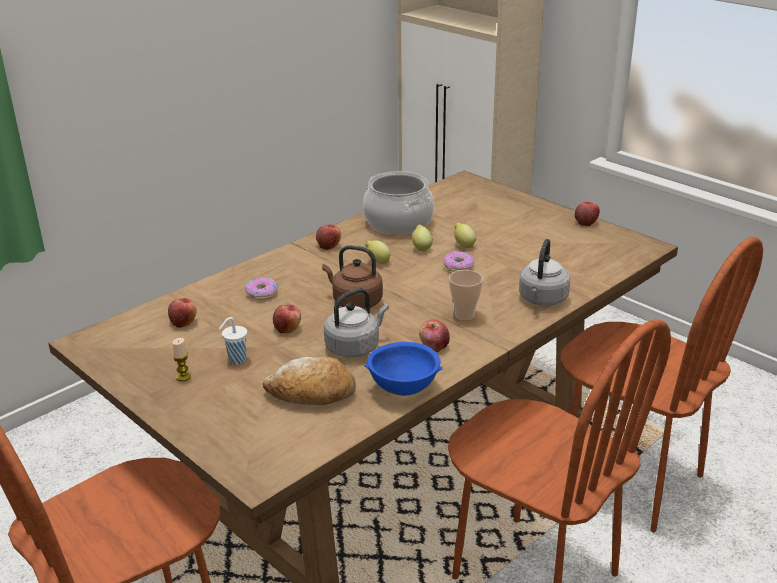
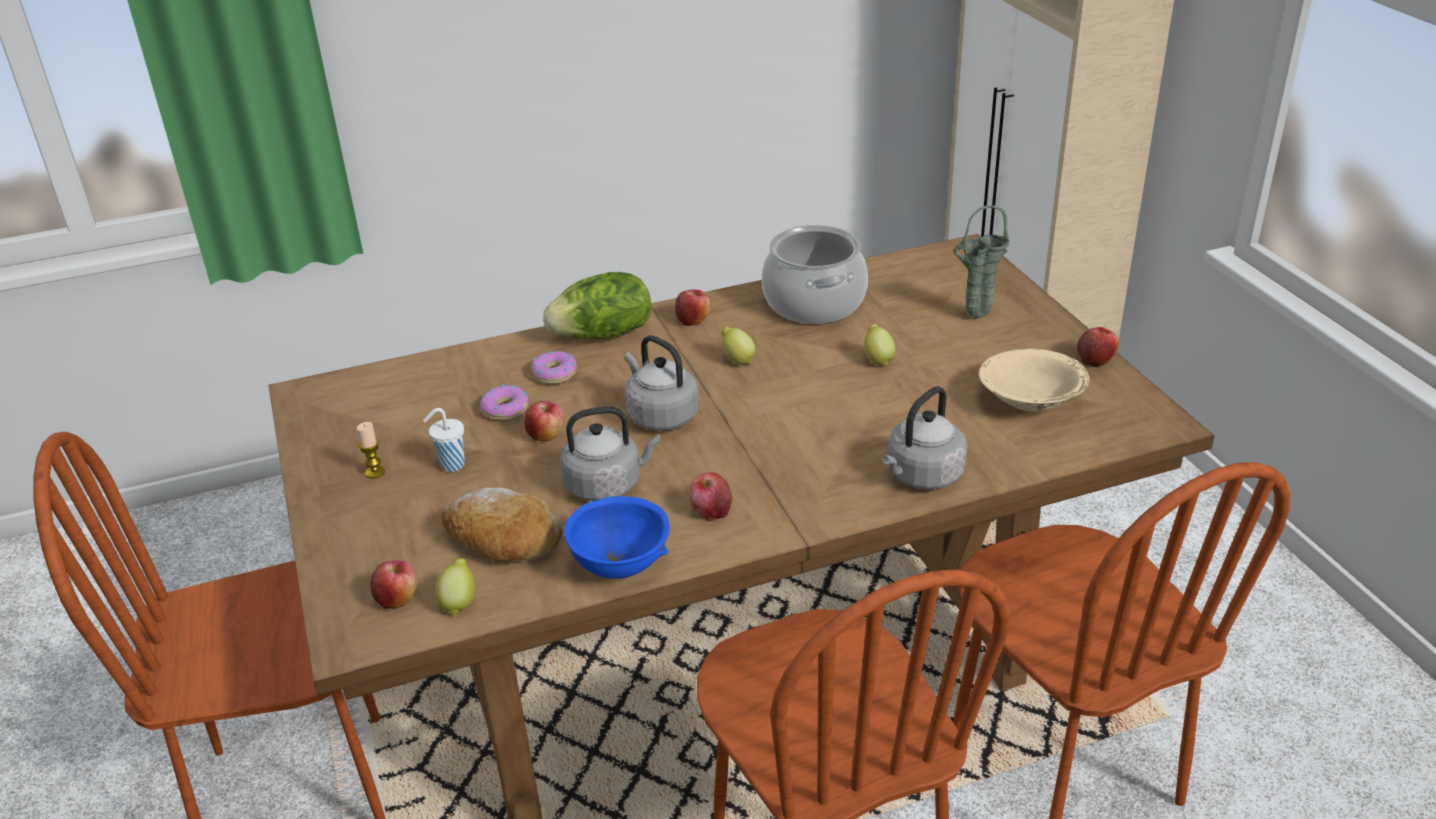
camera: 25 degrees right, 5 degrees up
apple [168,298,197,328] -> apple moved to [370,560,418,609]
brown kettle [322,245,383,309] -> grey kettle [625,335,699,431]
lemon [412,224,433,252] -> lemon moved to [435,558,475,616]
donut [444,251,475,272] -> donut moved to [480,384,529,420]
cup [449,270,483,320] -> none
none -> lettuce [543,272,651,339]
none -> green vase [953,205,1009,319]
none -> beige bowl [979,349,1090,411]

